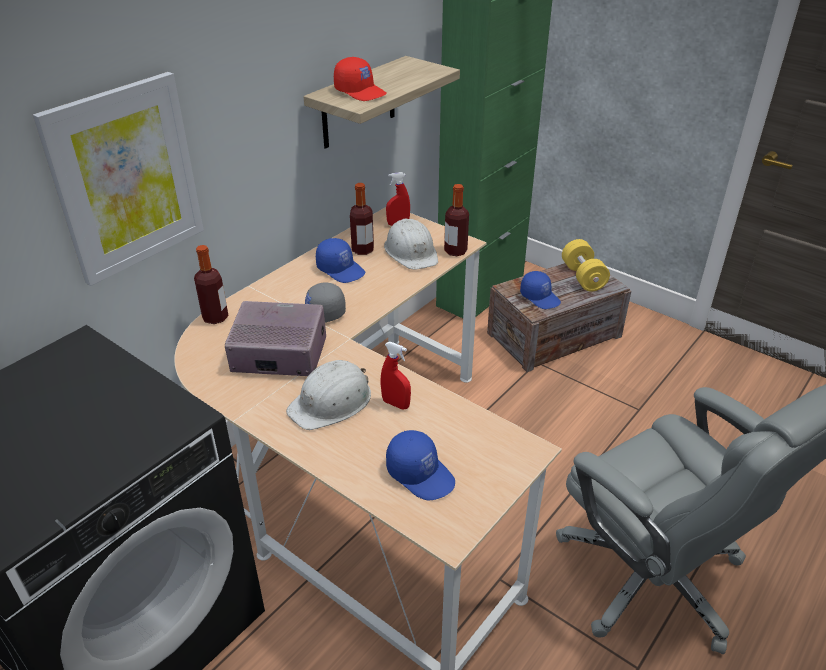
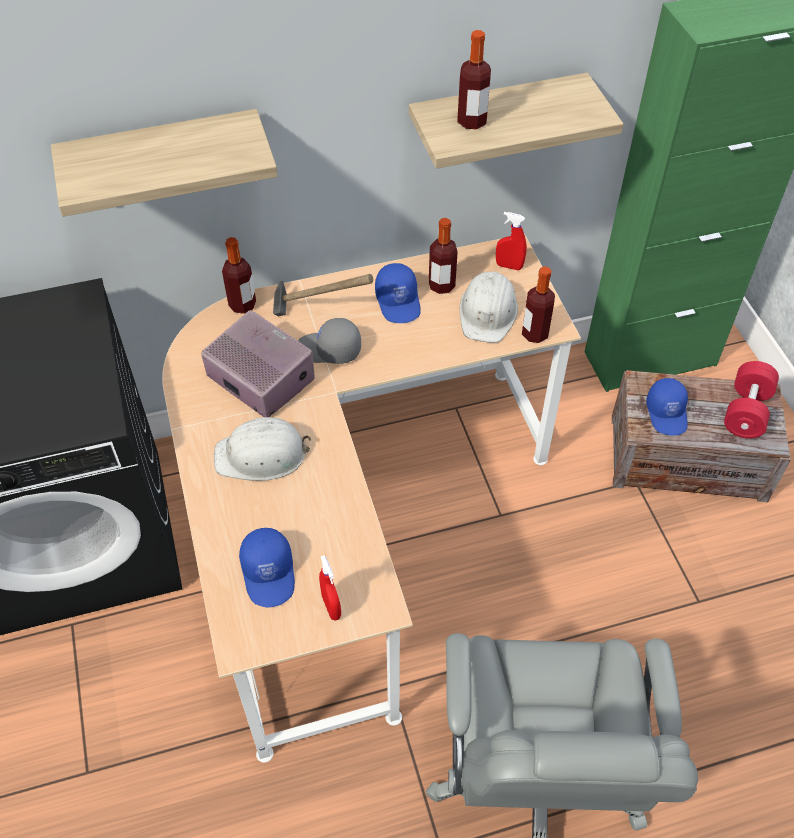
camera: 35 degrees right, 15 degrees up
picture [33,72,204,286] -> shelf [51,109,278,217]
red cap [334,57,387,101] -> bottle [457,30,491,129]
red spray bottle [380,342,411,410] -> red spray bottle moved to [319,555,341,620]
yellow dumbbell [562,239,610,292] -> red dumbbell [724,361,779,438]
none -> hammer [273,274,373,316]

